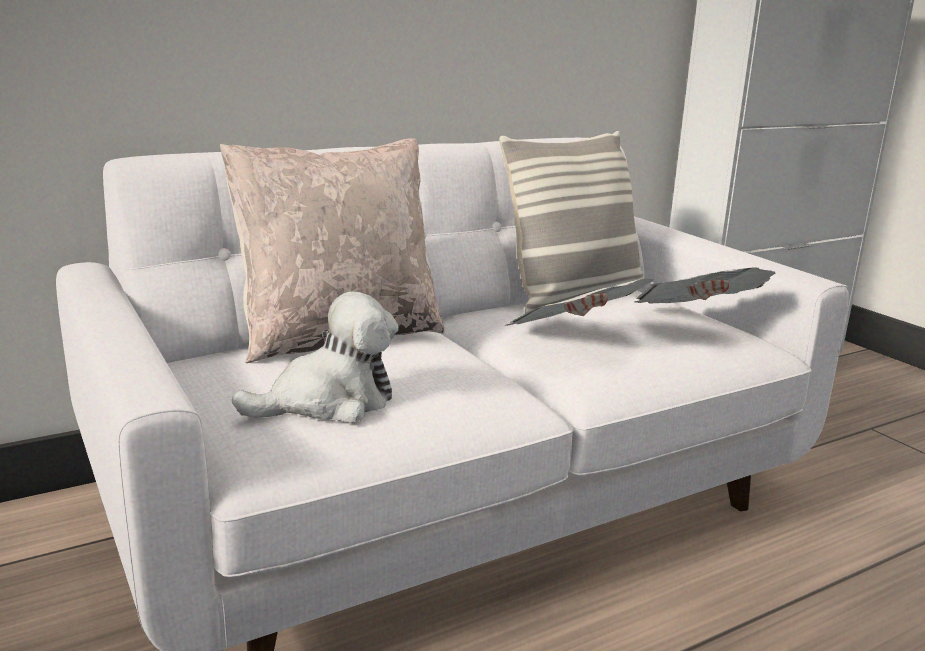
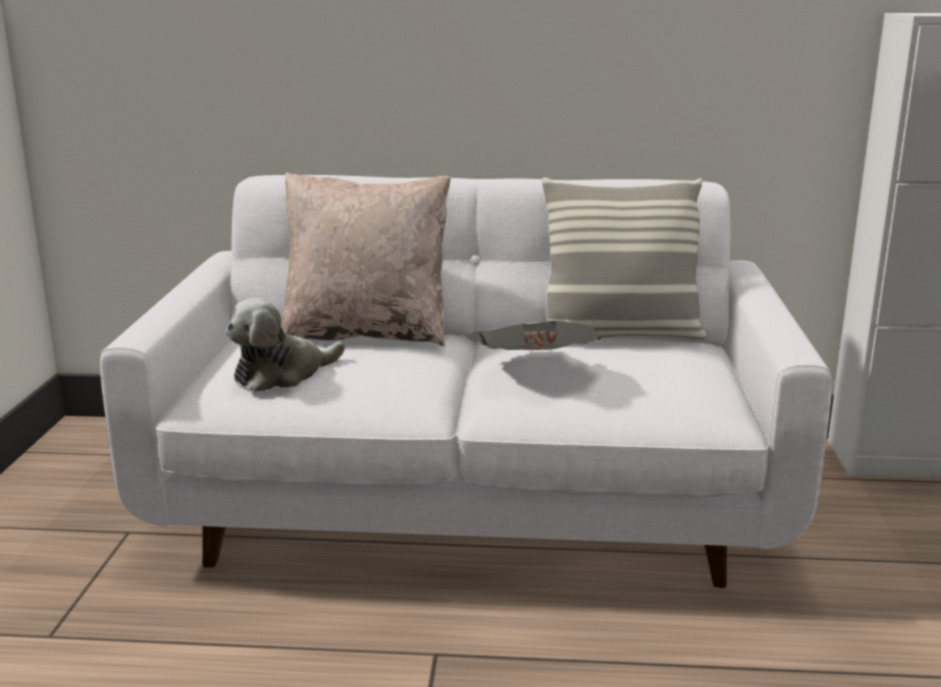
camera: 35 degrees right, 0 degrees up
plush toy [232,292,399,422] -> plush toy turned 135 degrees clockwise [226,298,345,392]
newspaper [634,267,776,304] -> none

